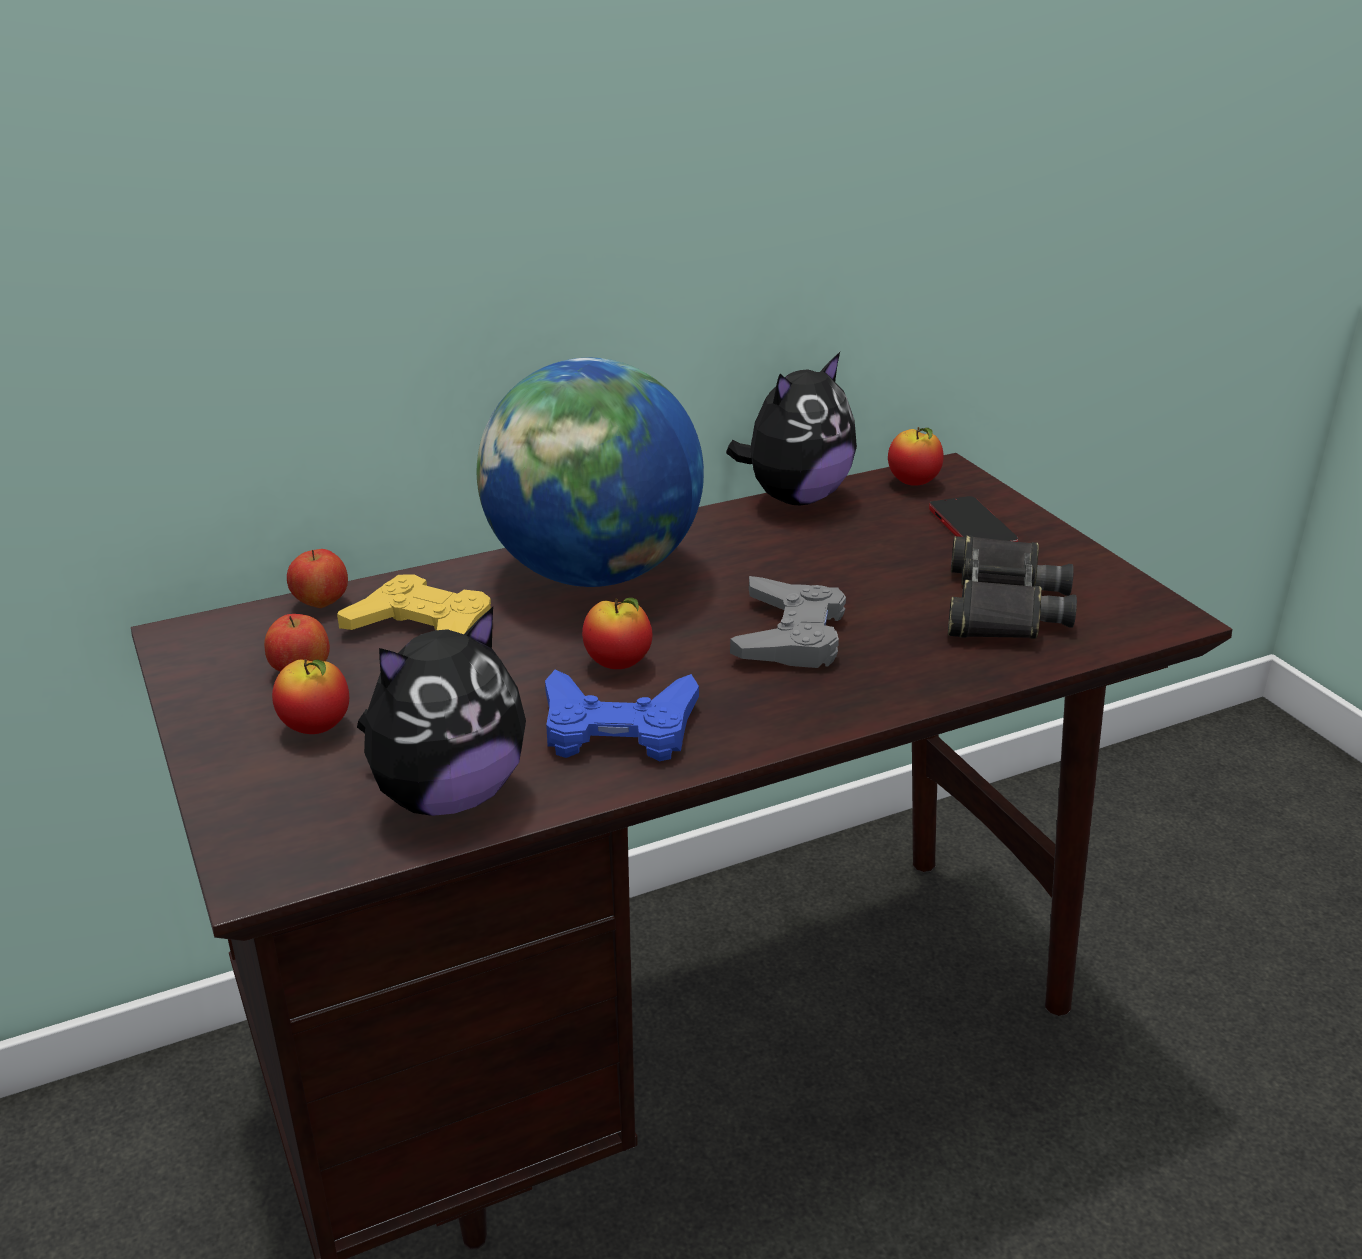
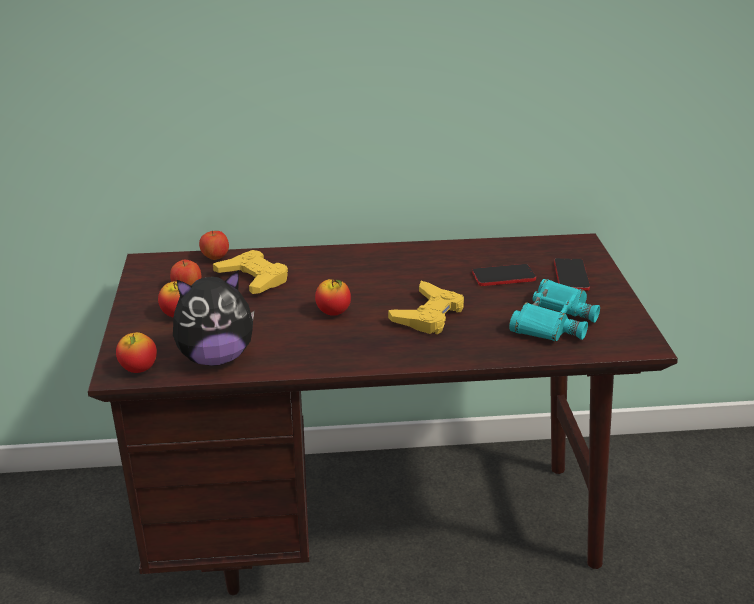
camera: 20 degrees right, 0 degrees up
globe [476,358,704,587] -> none
blue game controller [545,669,699,761] -> none
plush toy [726,352,857,505] -> none
grey game controller [730,576,846,668] -> yellow game controller [388,281,464,334]
apple [888,427,944,486] -> apple moved to [116,332,157,373]
black binoculars [948,535,1077,639] -> turquoise binoculars [509,279,600,341]
none -> phone [472,264,536,286]

